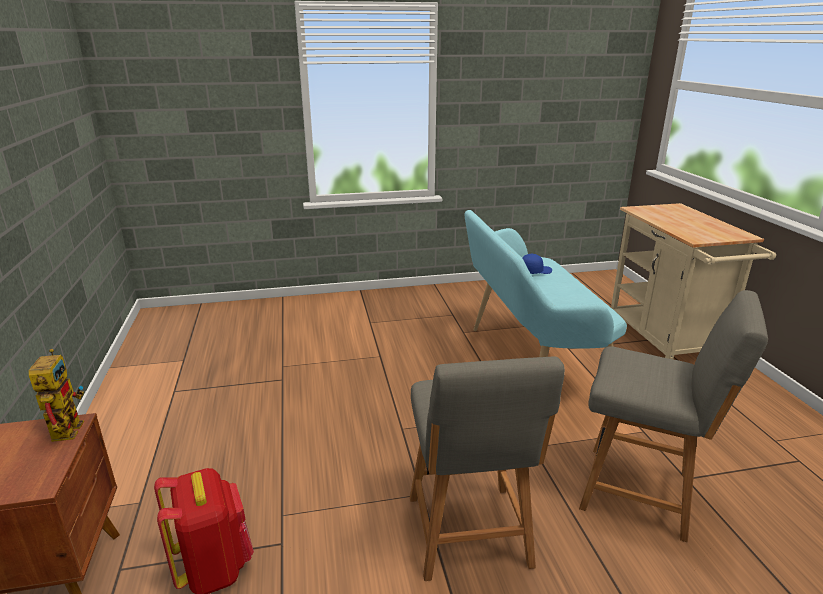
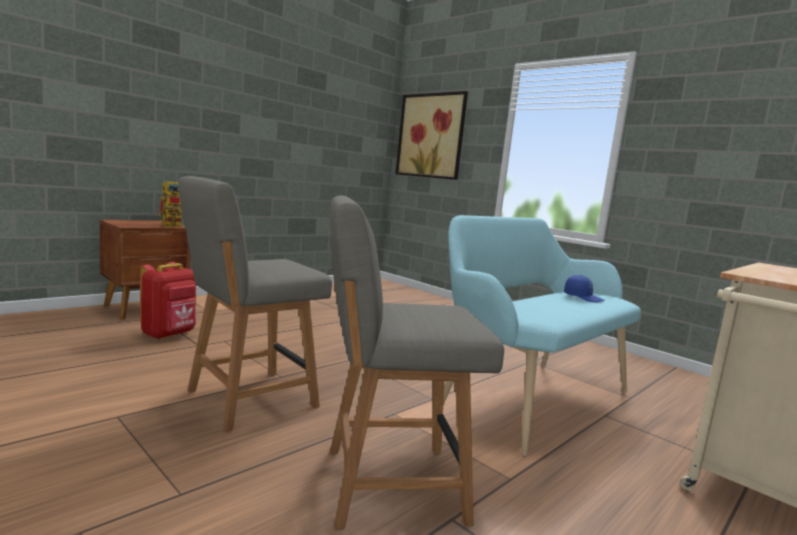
camera: 55 degrees right, 15 degrees down
grey chair [579,290,768,542] -> grey chair turned 90 degrees clockwise [330,195,504,530]
none -> picture [395,91,468,180]

